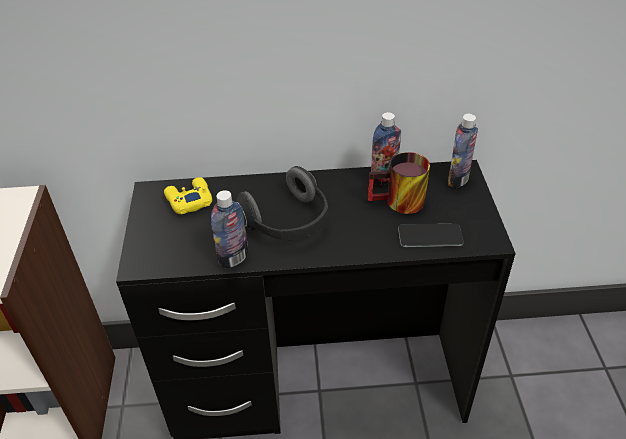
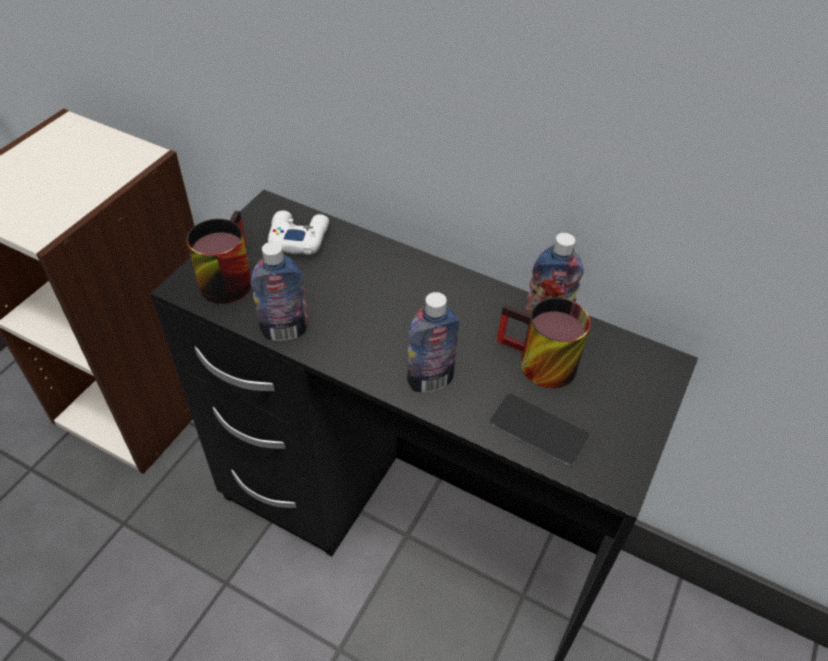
camera: 30 degrees right, 5 degrees up
yellow game controller [164,177,212,215] -> white game controller [268,211,329,255]
headphones [236,166,329,241] -> none
bottle [448,114,478,188] -> bottle moved to [407,292,460,393]
none -> mug [186,211,251,304]

